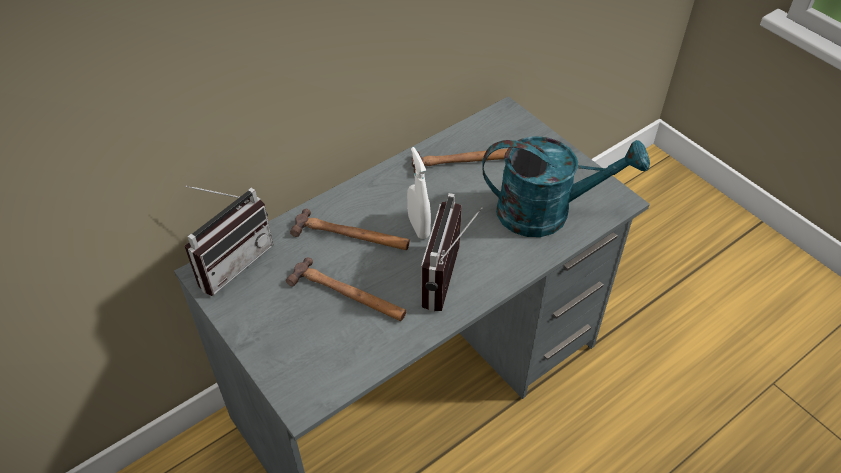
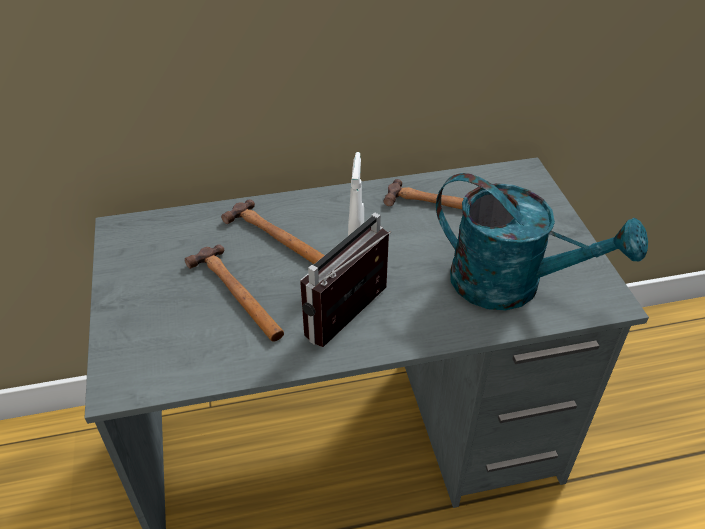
camera: 25 degrees right, 5 degrees down
radio [185,185,273,296] -> none

